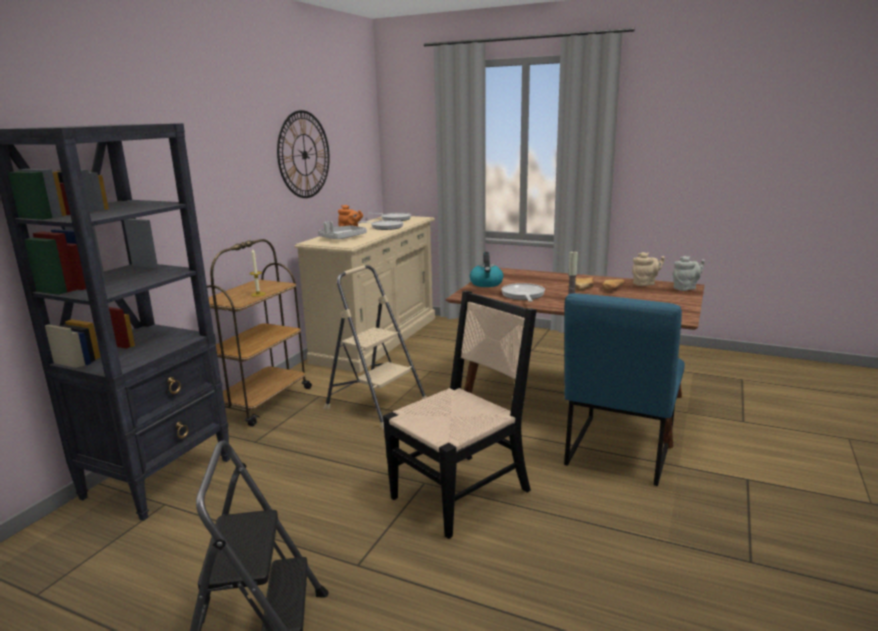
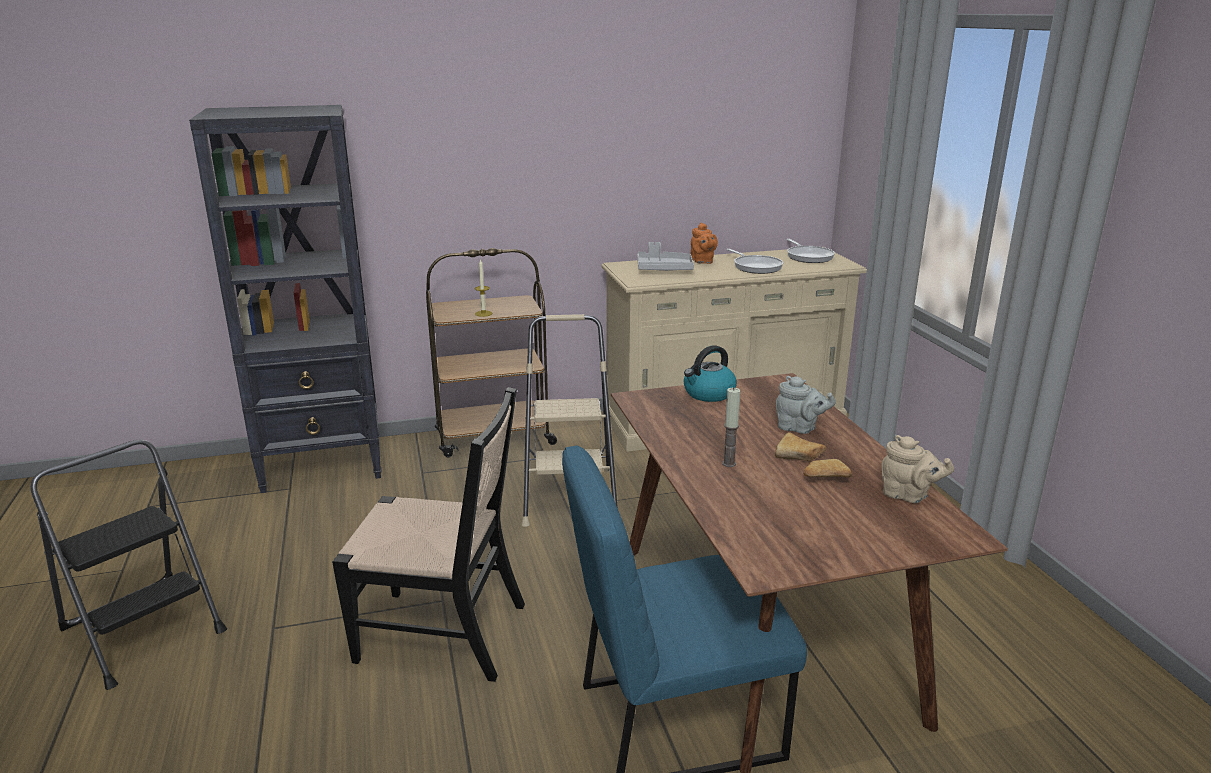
camera: 50 degrees right, 5 degrees up
wall clock [277,110,330,198] -> none
frying pan [501,283,545,302] -> none
grey teapot [673,256,705,291] -> grey teapot moved to [776,376,836,434]

